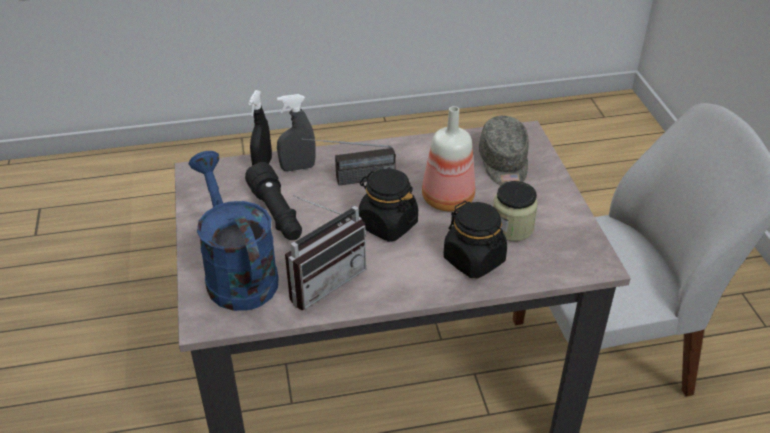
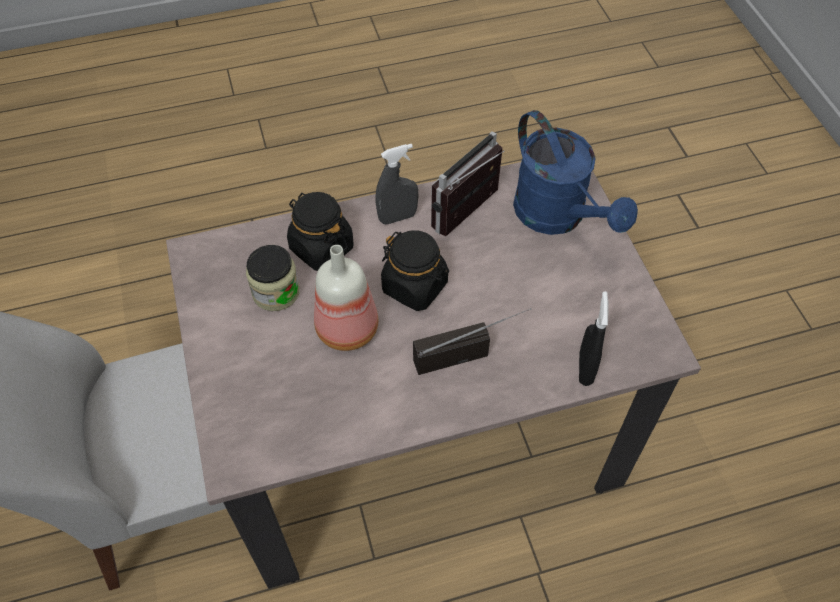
camera: 175 degrees right, 15 degrees up
black flashlight [245,162,302,240] -> none
grey spray bottle [277,94,316,172] -> grey spray bottle moved to [375,144,418,225]
grey cap [479,116,529,185] -> none

